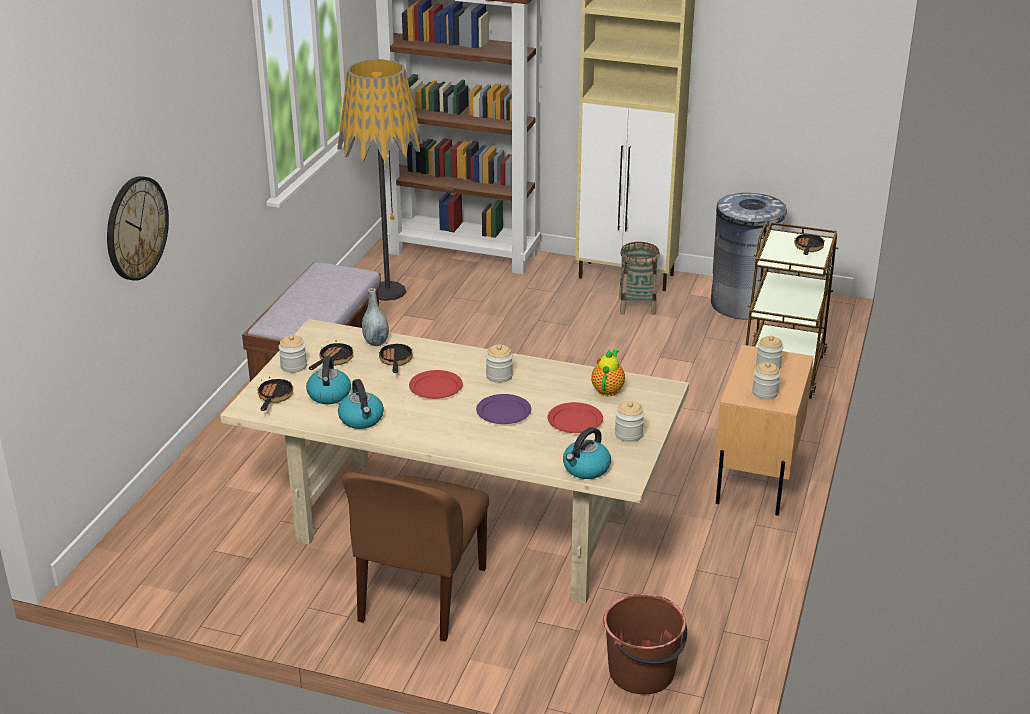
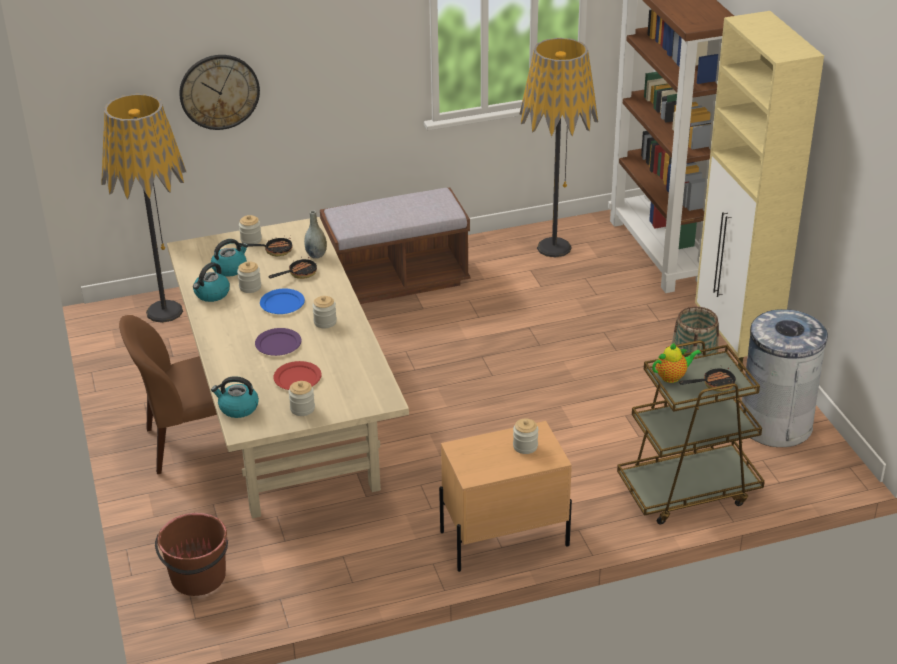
camera: 55 degrees right, 5 degrees up
frying pan [257,377,293,411] -> none
red plate [409,370,463,399] -> blue plate [260,289,305,314]
teapot [591,349,625,397] -> teapot moved to [652,343,701,383]
jar [752,362,781,400] -> jar moved to [237,261,261,293]
none -> floor lamp [101,94,186,323]

